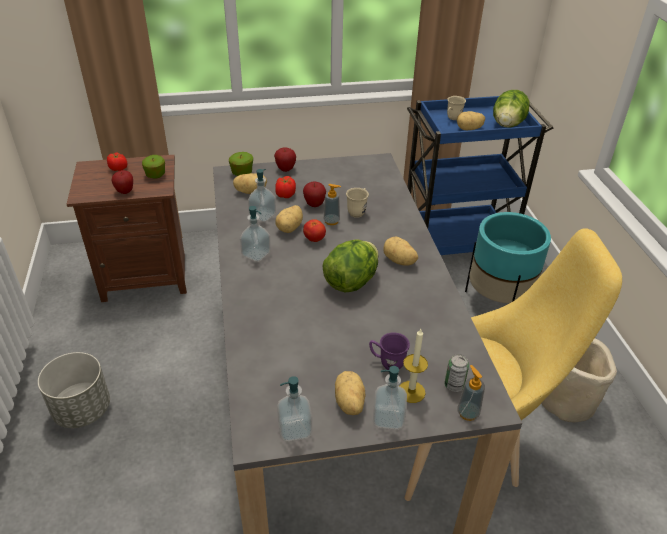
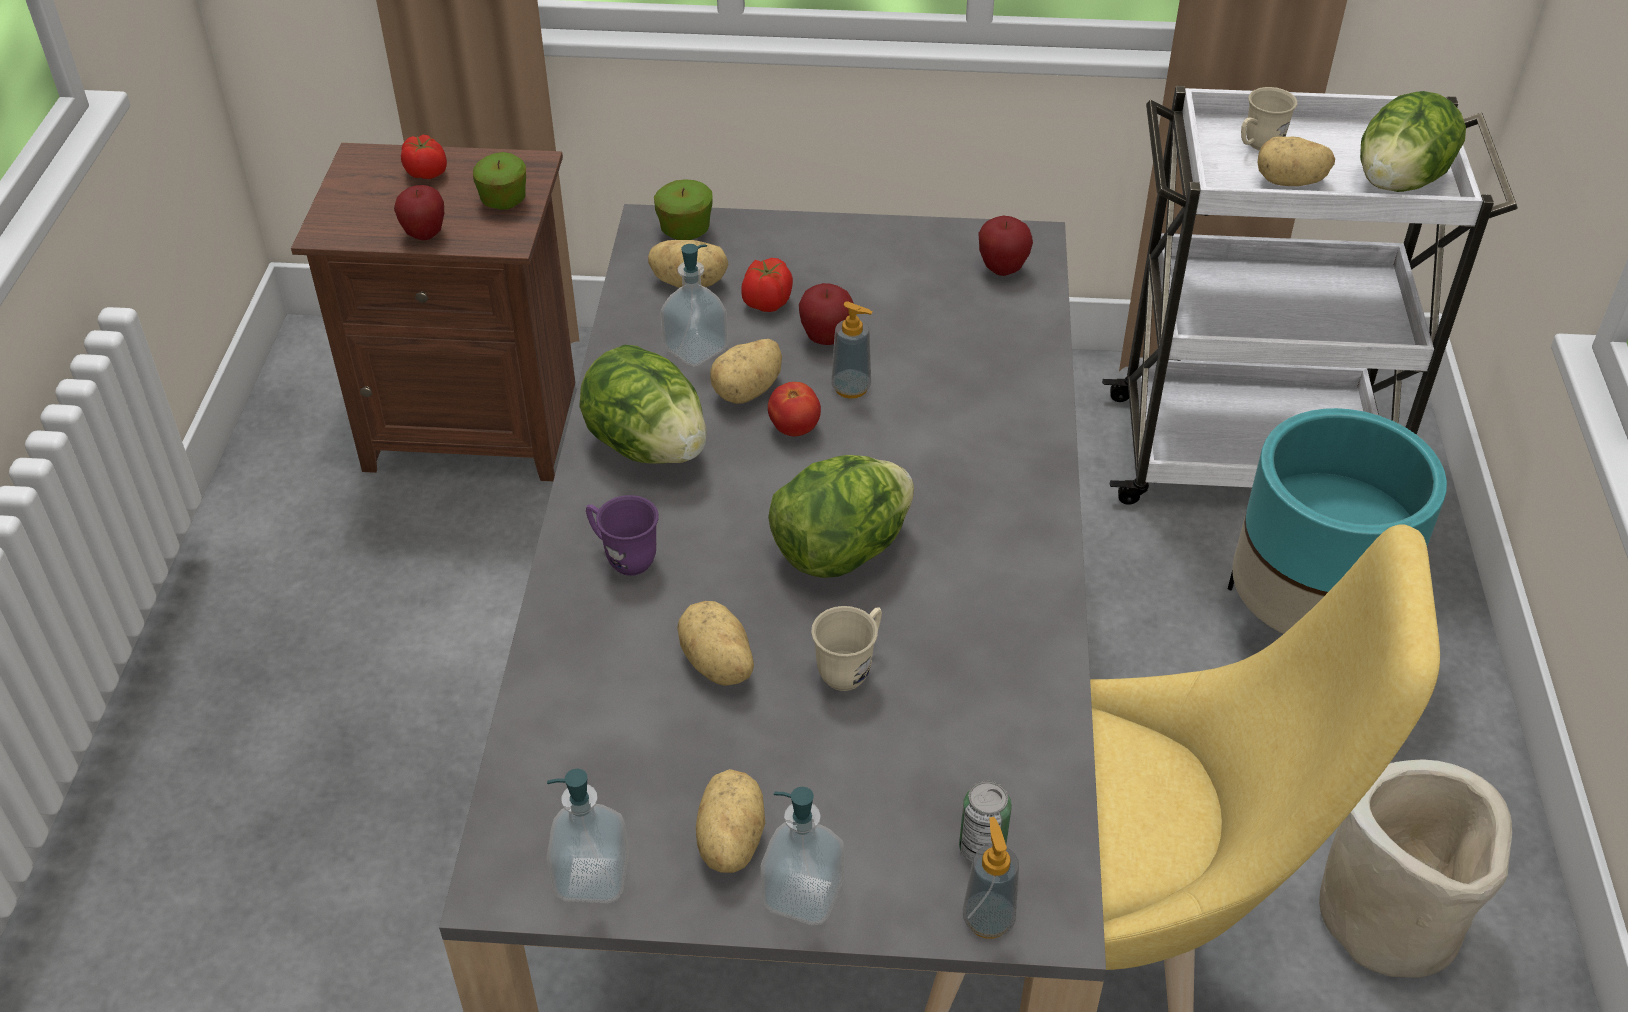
camera: 15 degrees right, 5 degrees up
grey planter [38,352,110,428] -> none
soap dispenser [240,206,271,262] -> lettuce [579,345,707,464]
apple [274,147,296,172] -> apple moved to [978,216,1033,276]
beige mug [346,188,369,218] -> beige mug moved to [811,606,882,691]
purple mug [369,332,410,370] -> purple mug moved to [586,495,658,576]
potato [383,237,418,266] -> potato moved to [677,601,754,686]
candle [399,329,428,403] -> none
blue cart [407,96,553,255] -> white cart [1102,86,1518,505]

